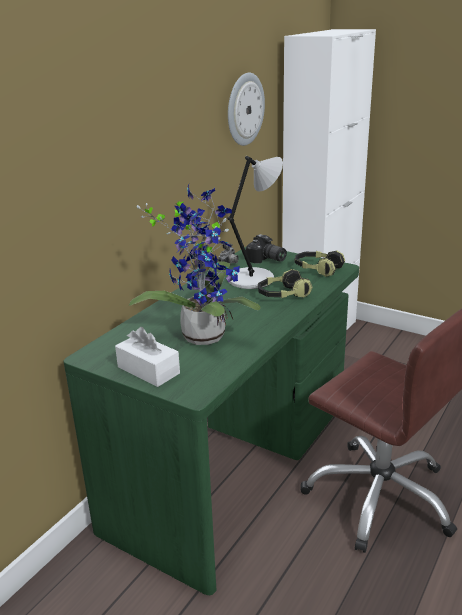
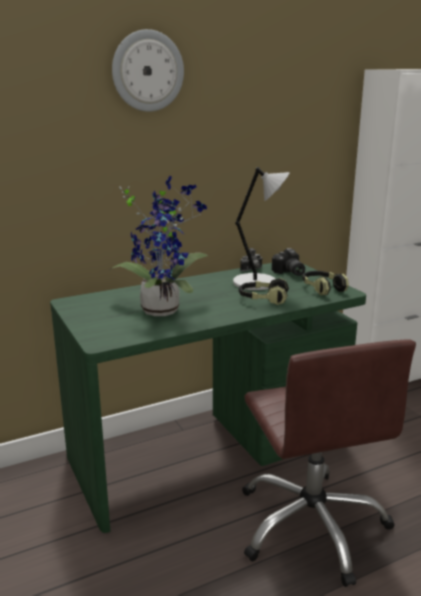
camera: 30 degrees right, 5 degrees down
white tissue box [115,327,180,387] -> none
wall clock [228,73,265,146] -> wall clock moved to [112,29,184,112]

